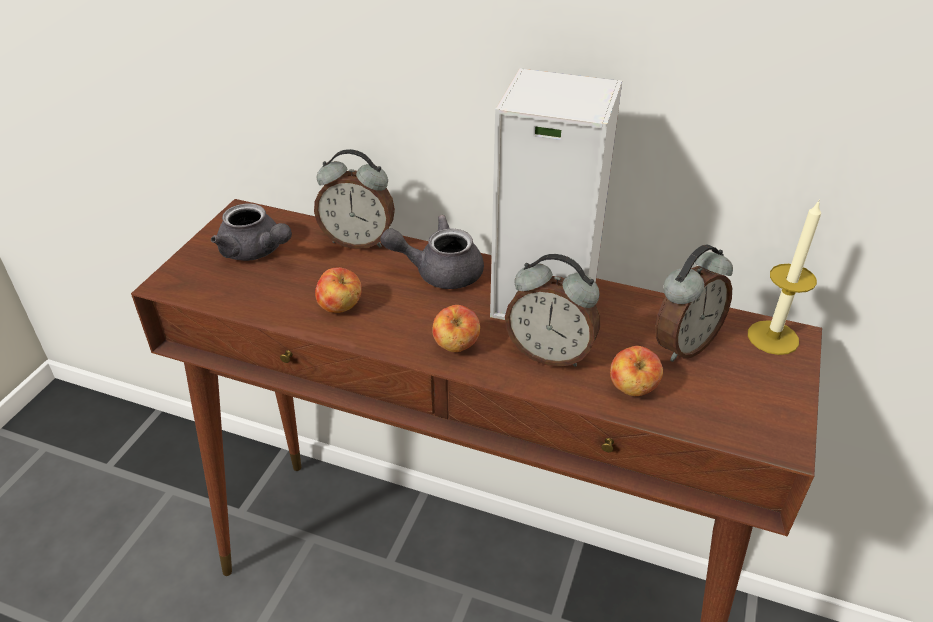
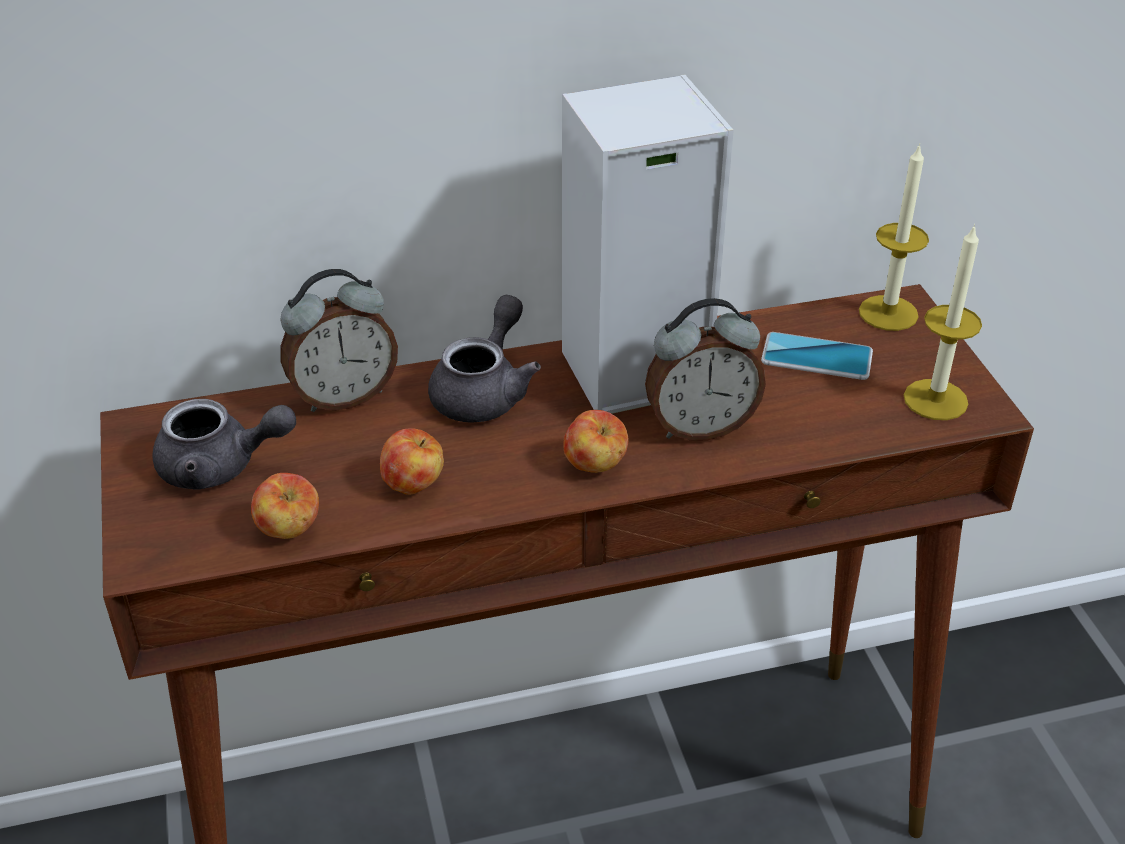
camera: 35 degrees left, 0 degrees up
grey teapot [380,215,484,289] -> grey teapot turned 150 degrees clockwise [428,295,541,423]
apple [610,346,663,396] -> apple moved to [251,473,319,539]
alarm clock [655,244,733,362] -> phone [761,332,873,380]
none -> candle [904,224,982,420]

